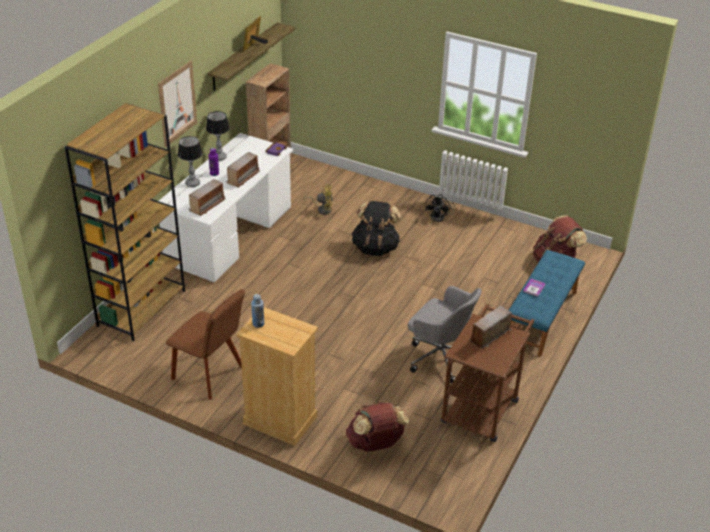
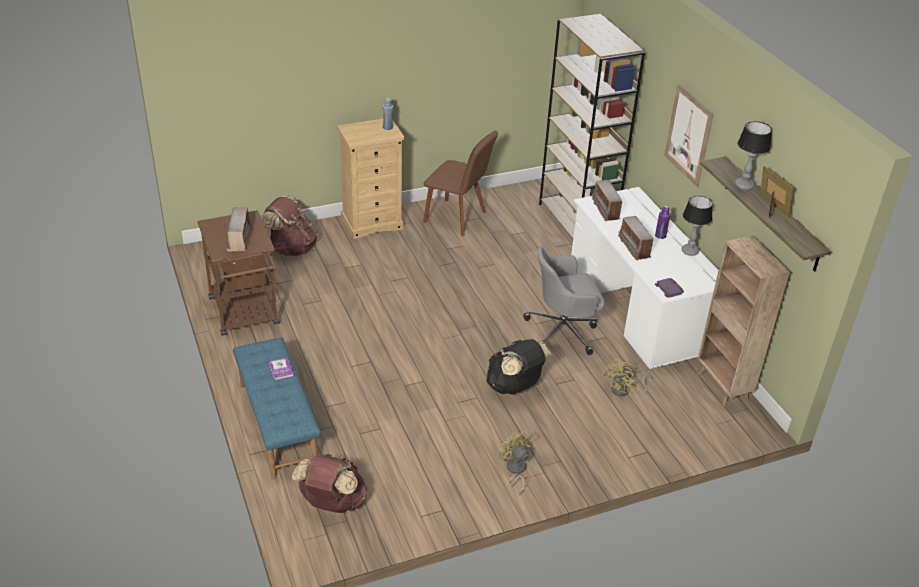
camera: 130 degrees right, 0 degrees up
brown chair [166,289,245,400] -> brown chair turned 135 degrees counterclockwise [423,131,498,236]
table lamp [178,136,202,187] -> table lamp moved to [735,121,772,190]
grey office chair [408,286,481,384] -> grey office chair moved to [523,247,605,355]
black fan [425,194,455,222] -> yellow fan [499,431,531,495]

